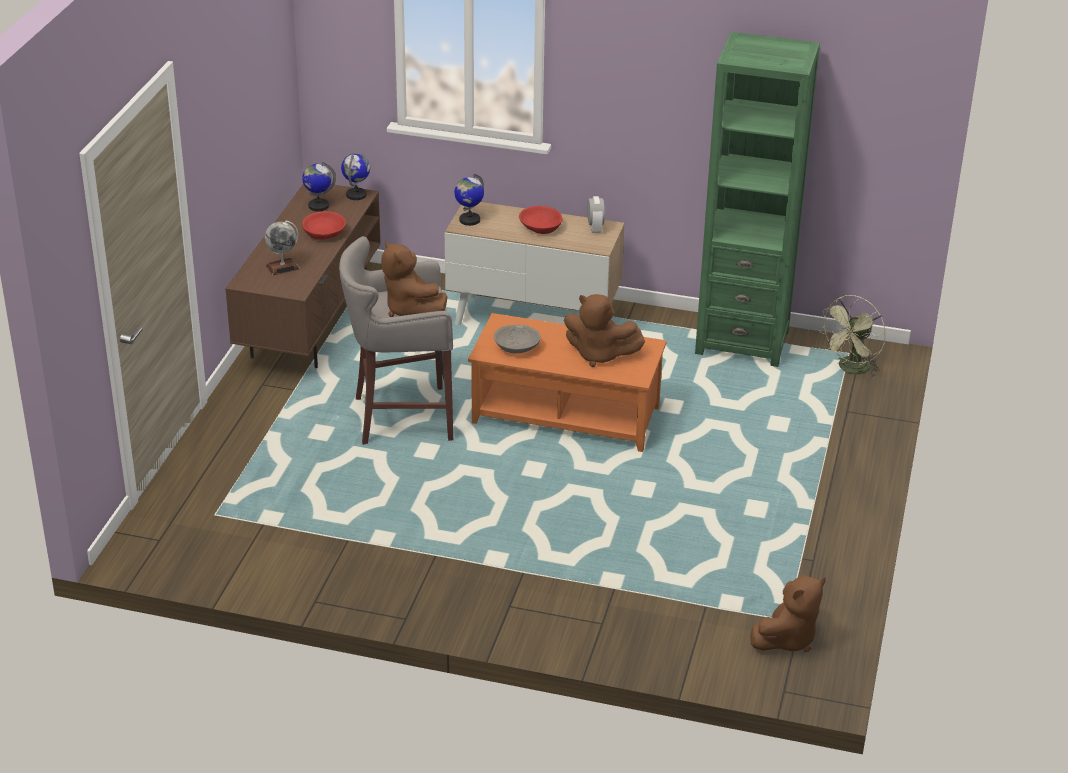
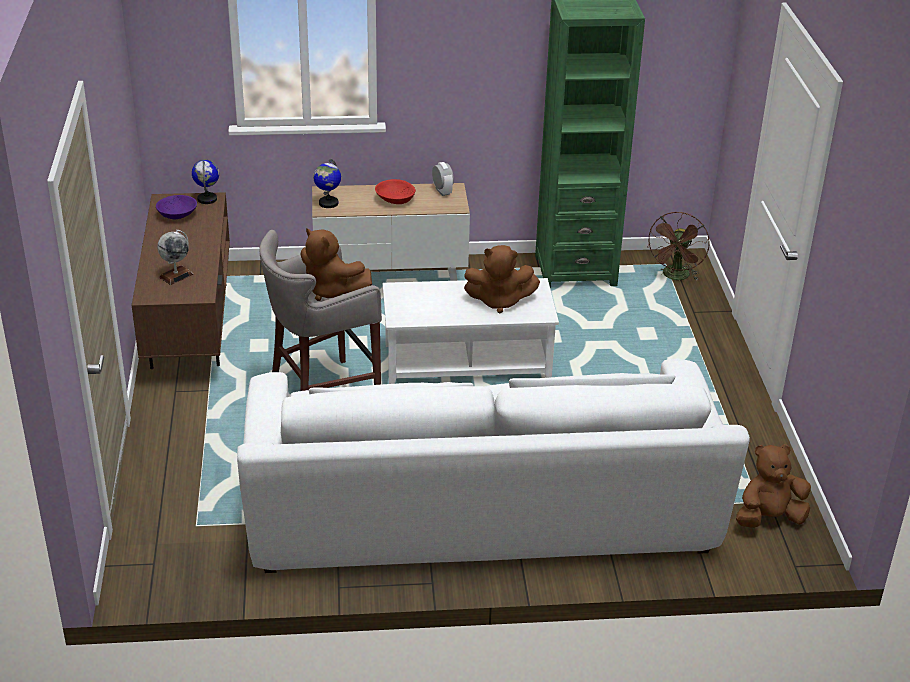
camera: 20 degrees left, 0 degrees up
globe [302,162,336,211] -> purple bowl [156,195,197,219]
red bowl [302,211,346,240] -> none
orange coffee table [468,313,667,452] -> white coffee table [383,278,559,384]
grey bowl [494,325,541,353] -> none
brown plush toy [750,575,826,652] -> brown plush toy turned 135 degrees counterclockwise [736,444,811,528]
green fan [818,295,886,378] -> brown fan [647,212,710,280]
none -> white sofa [237,358,750,573]

